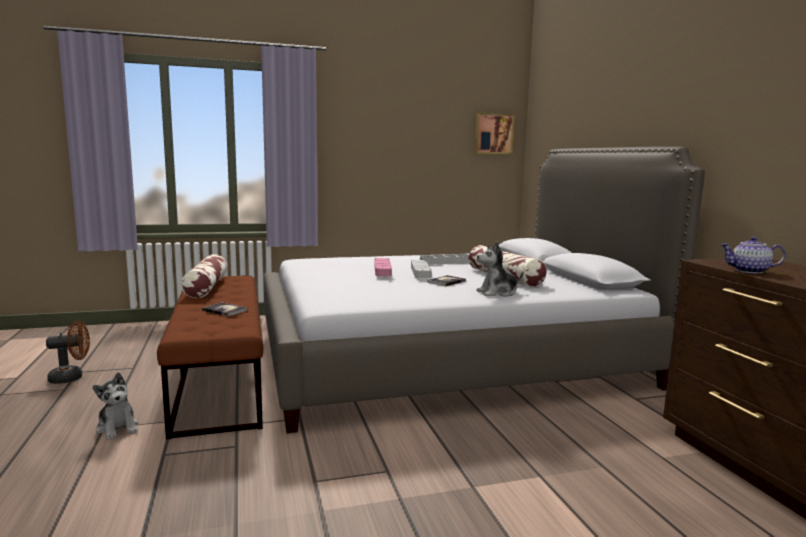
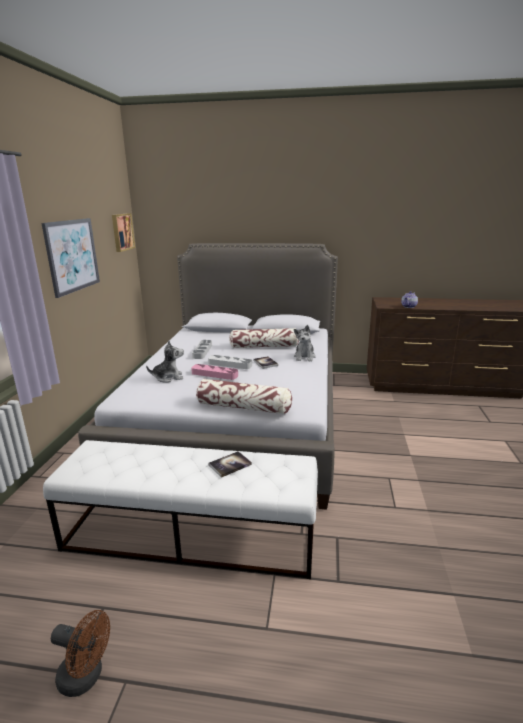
camera: 65 degrees left, 10 degrees up
brown fan [46,321,90,384] -> brown fan turned 105 degrees clockwise [51,610,110,697]
plush toy [93,372,138,440] -> plush toy moved to [146,340,184,382]
brown bench [157,276,263,439] -> white bench [43,440,318,579]
pillow [181,254,228,298] -> pillow moved to [196,379,292,414]
none -> picture [41,218,100,298]

